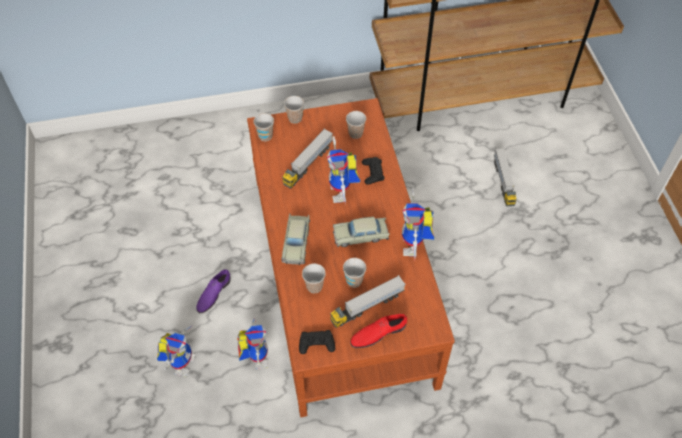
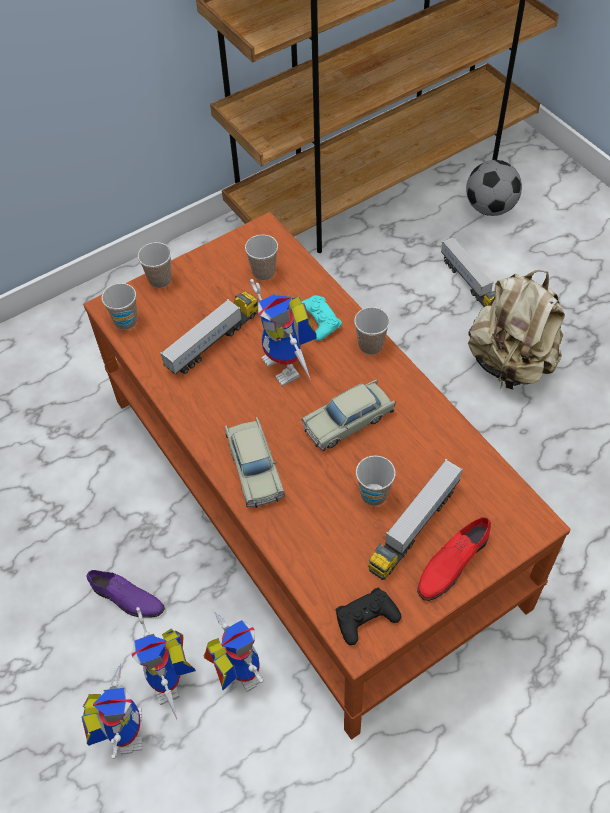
camera: 20 degrees left, 0 degrees up
purple shoe [196,269,231,313] -> purple shoe turned 75 degrees counterclockwise [86,570,165,617]
toy truck [282,129,333,188] -> toy truck turned 150 degrees counterclockwise [160,292,258,375]
cup [302,263,326,294] -> cup moved to [354,307,390,355]
black game controller [362,157,384,184] -> turquoise game controller [302,295,342,341]
toy robot [402,188,434,260] -> toy robot moved to [131,607,196,721]
none -> football [466,160,522,216]
none -> beige backpack [468,270,565,389]

